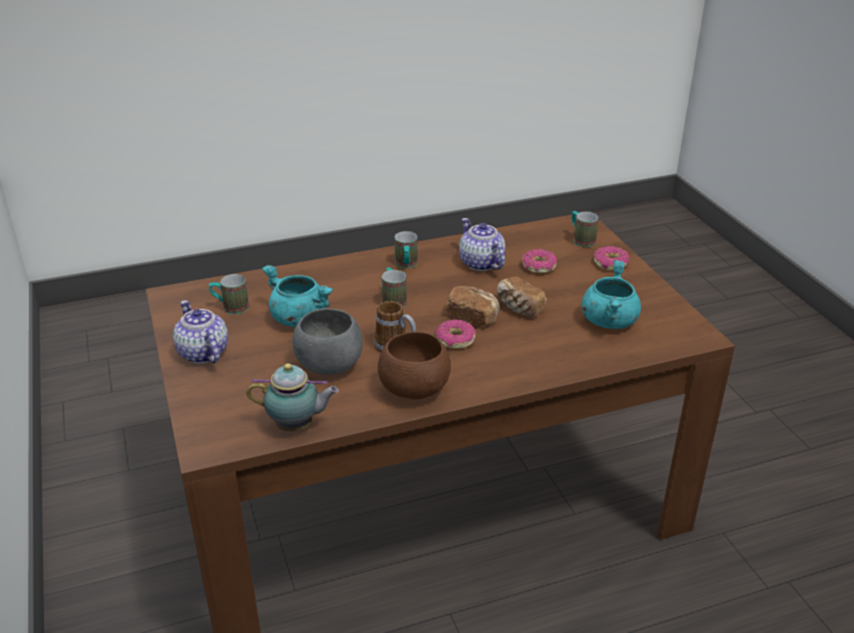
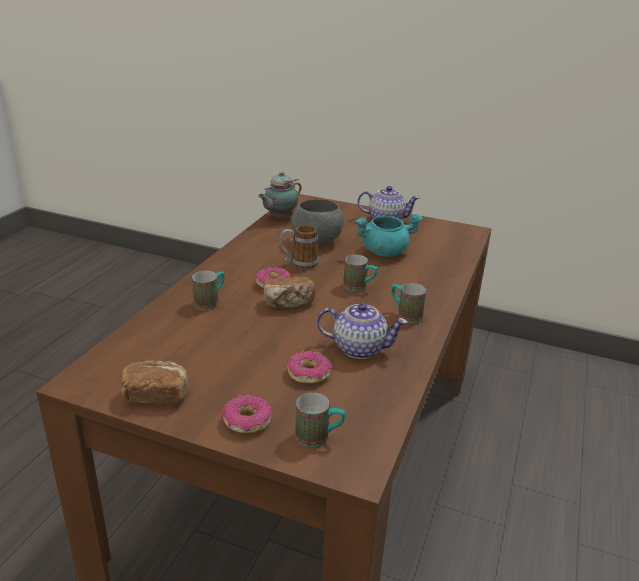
camera: 130 degrees right, 5 degrees down
mug [209,274,249,314] -> mug moved to [192,271,224,310]
brown bowl [378,332,451,399] -> none
bread [497,277,547,318] -> bread moved to [122,360,188,404]
turquoise cooking pot [582,260,641,329] -> none

